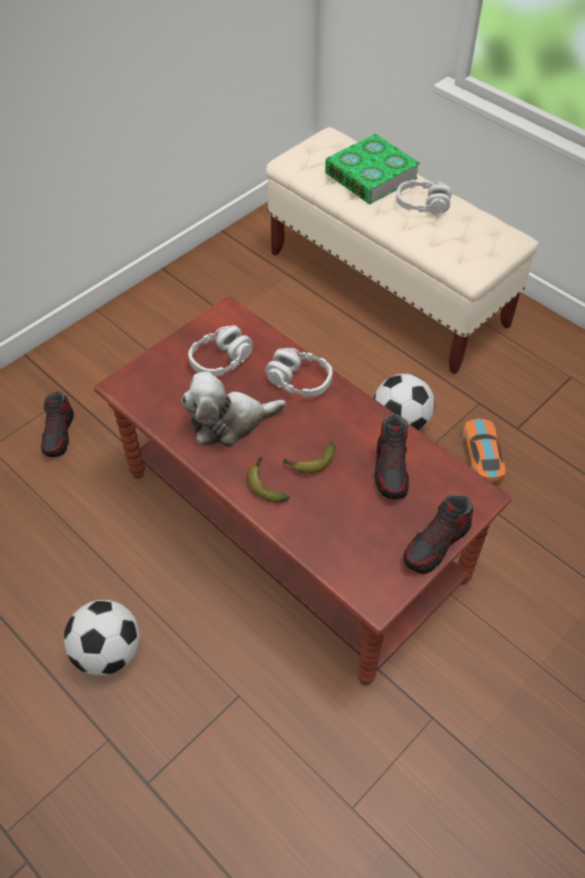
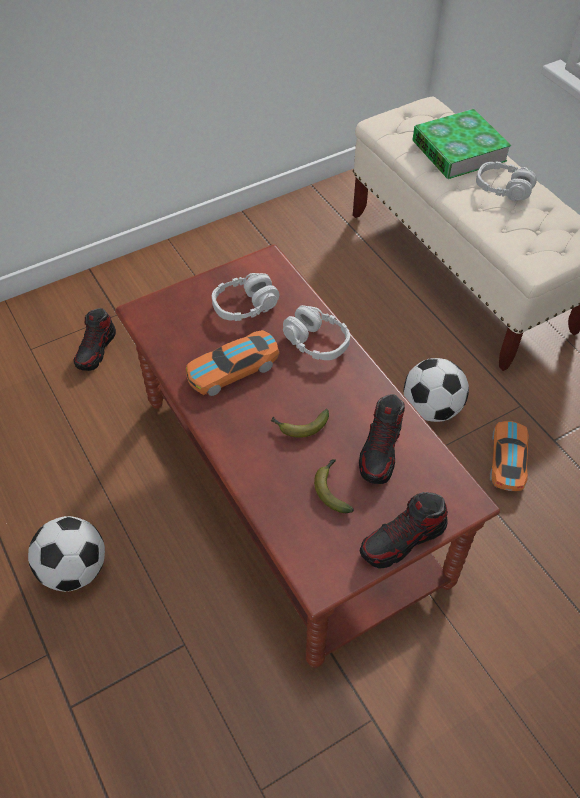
camera: 15 degrees right, 0 degrees up
plush toy [181,371,286,447] -> toy car [186,330,279,396]
banana [247,457,290,502] -> banana moved to [314,459,354,513]

